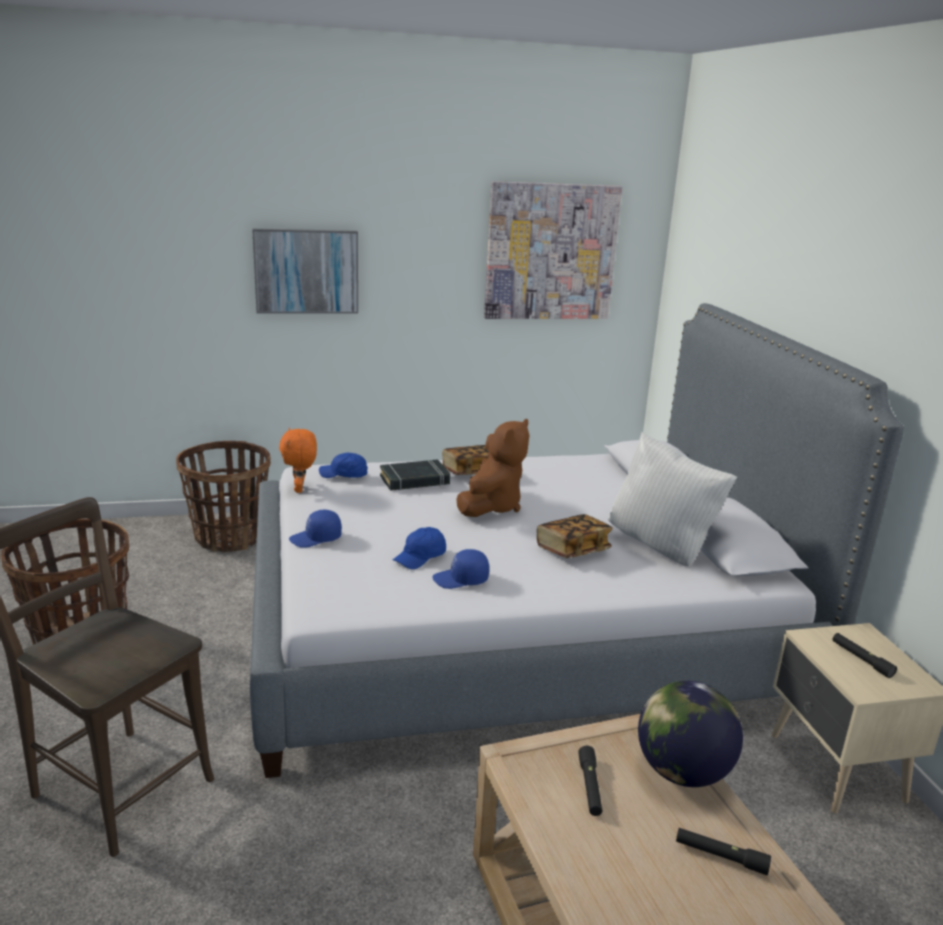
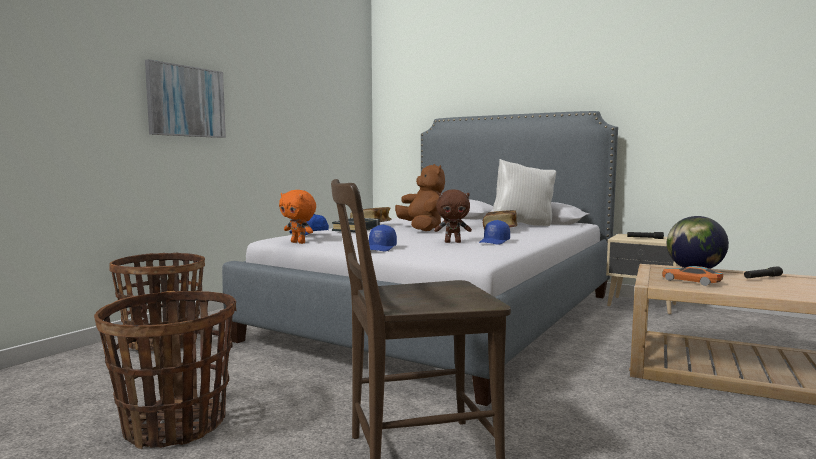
camera: 45 degrees left, 15 degrees down
blue cap [393,527,446,569] -> brown plush toy [434,189,472,243]
picture [484,181,622,319] -> none
black flashlight [578,746,602,816] -> toy car [662,266,723,286]

